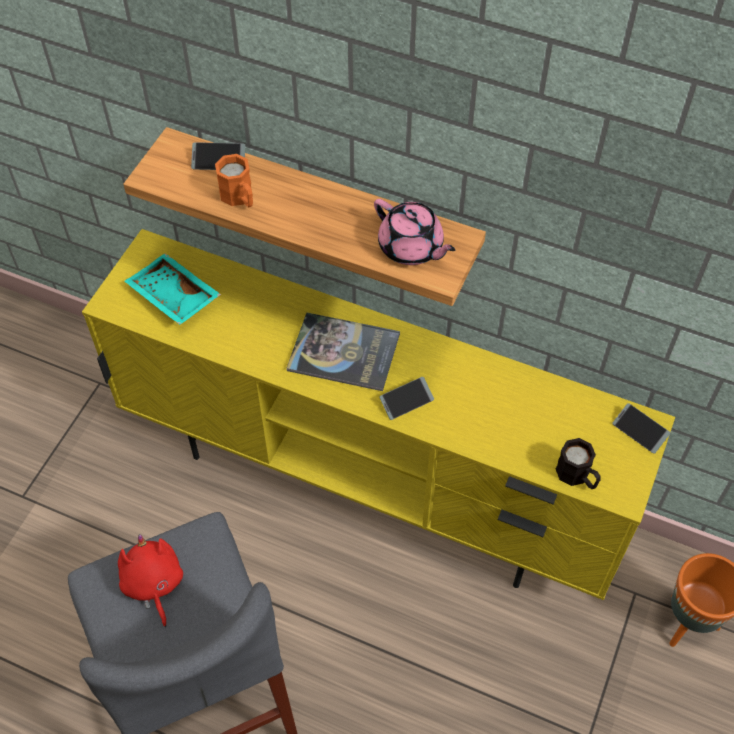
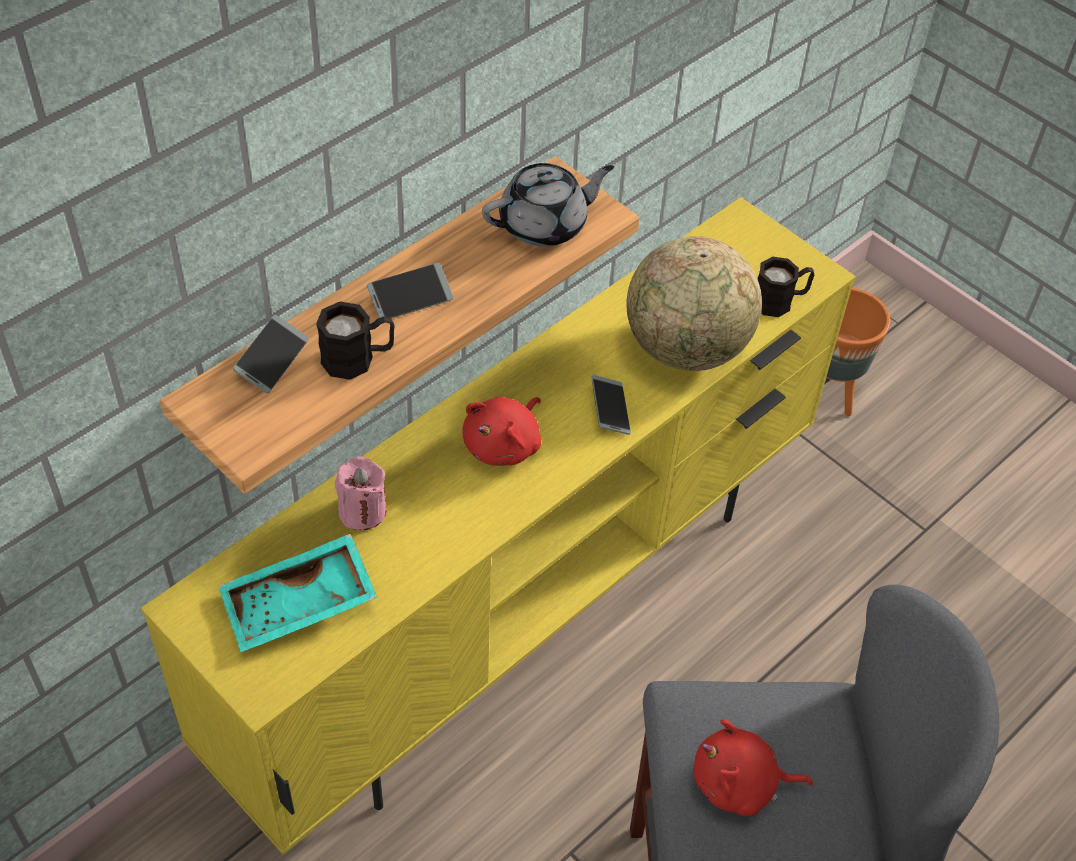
camera: 70 degrees left, 5 degrees down
orange mug [215,154,253,207] -> black mug [316,301,395,380]
book [287,313,400,391] -> red plush toy [462,397,541,466]
pink teapot [374,199,455,265] -> grey teapot [482,163,614,247]
phone [612,403,670,454] -> phone moved to [367,263,453,319]
none -> pink candle [334,456,387,530]
none -> globe [626,236,762,371]

